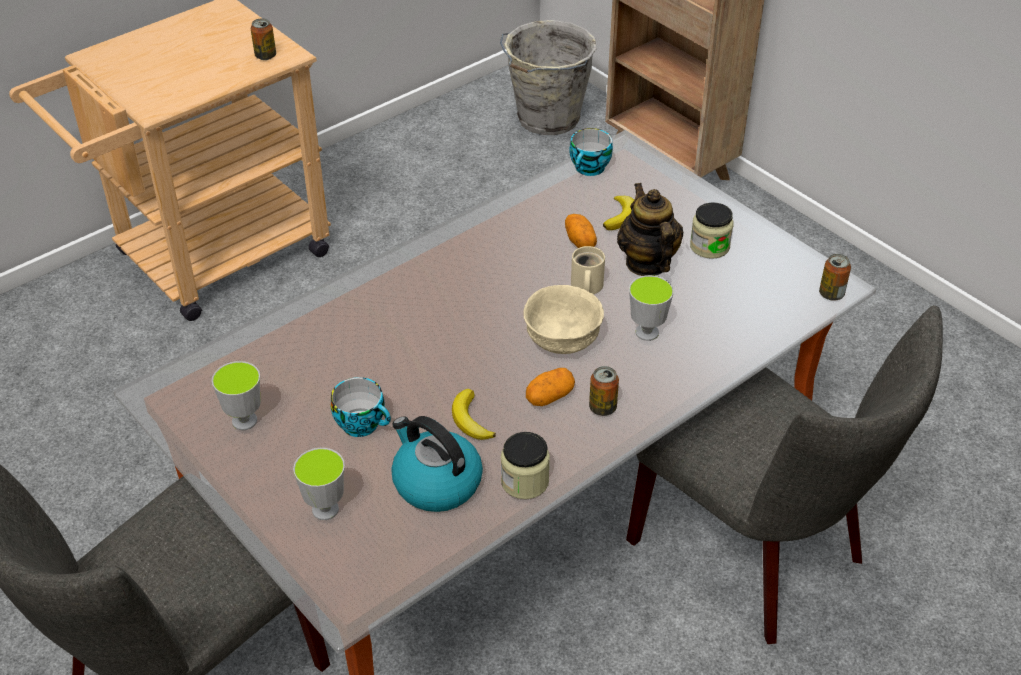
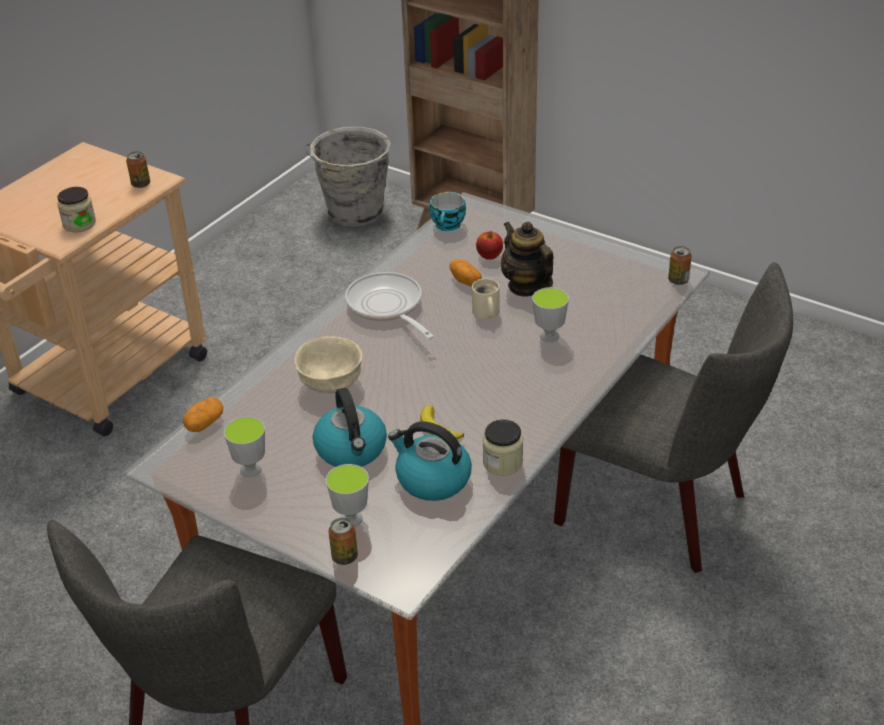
camera: 15 degrees left, 5 degrees down
cup [331,377,391,437] -> kettle [313,388,387,467]
beige bowl [523,285,604,354] -> beige bowl moved to [294,336,363,393]
potato [526,368,575,406] -> potato moved to [183,397,223,432]
can [589,366,619,416] -> can moved to [329,518,358,565]
banana [603,196,634,230] -> apple [476,231,503,260]
jar [690,202,734,259] -> jar moved to [57,187,96,232]
none -> frying pan [345,272,434,339]

